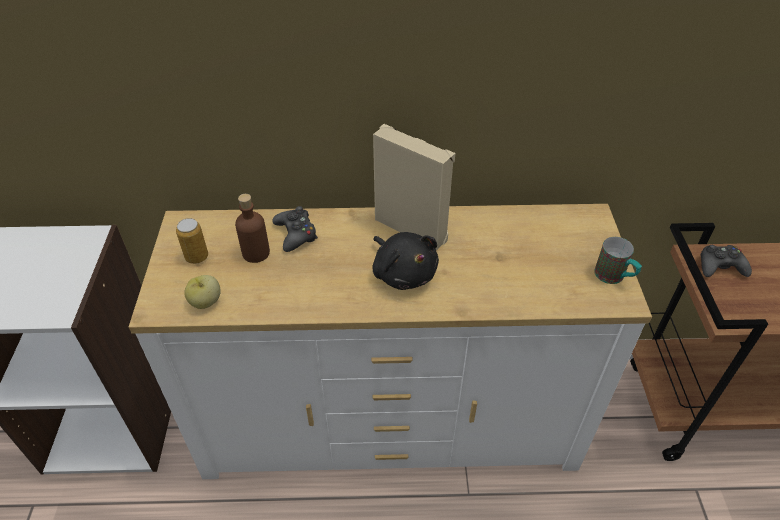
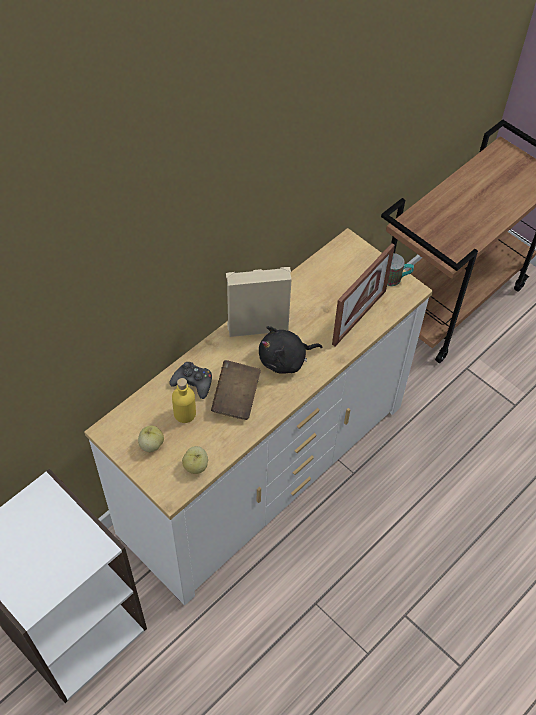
camera: 45 degrees left, 10 degrees up
can [176,218,208,264] -> apple [138,426,164,452]
brown bottle [235,194,270,263] -> yellow bottle [172,378,196,423]
black plush toy [373,232,439,290] -> black plush toy turned 150 degrees clockwise [259,326,322,374]
black game controller [701,245,752,277] -> none
none -> brown book [211,360,261,420]
none -> picture frame [332,243,395,346]

